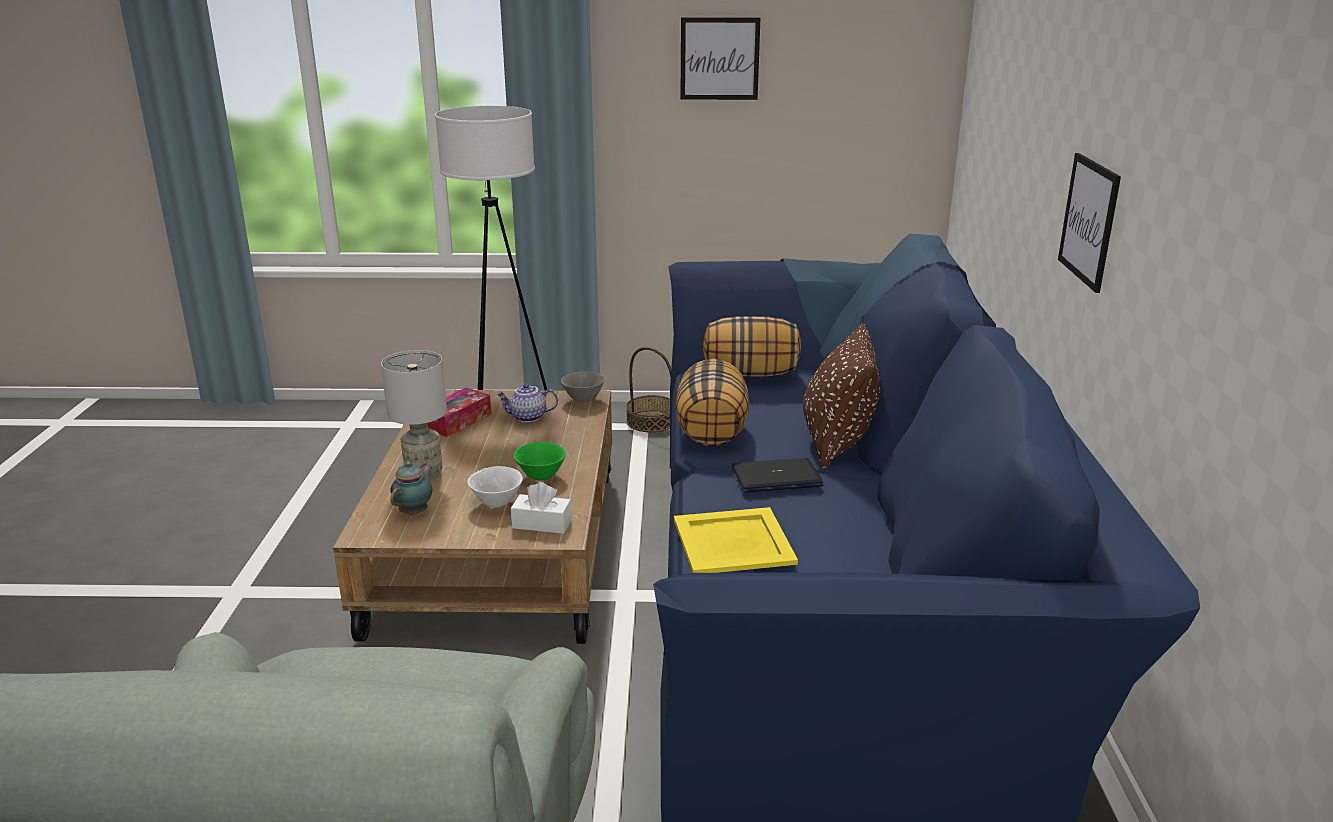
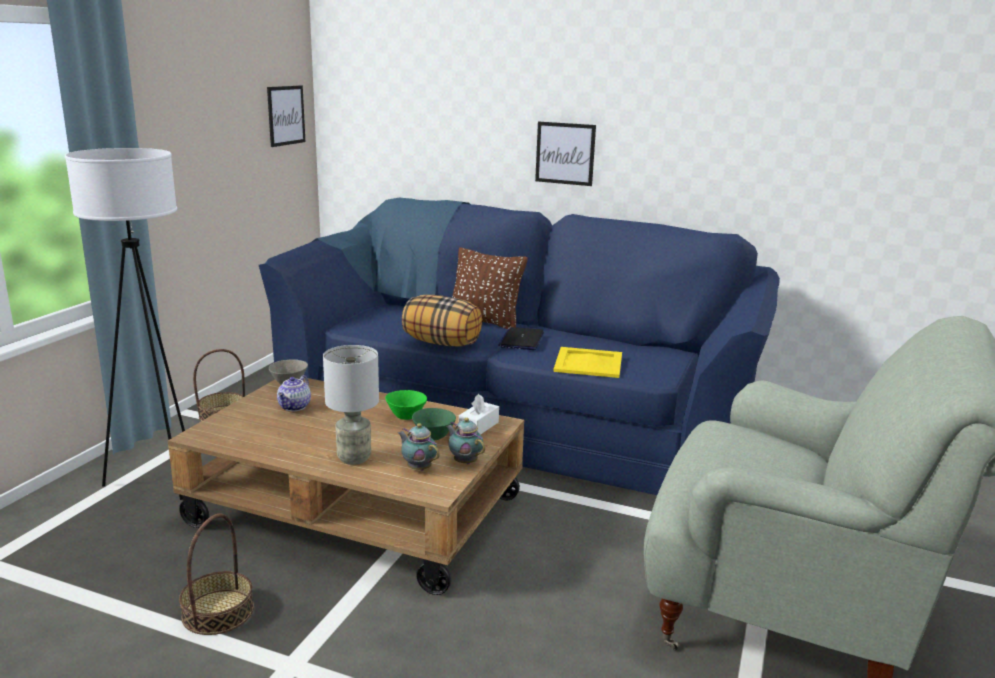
camera: 70 degrees left, 5 degrees down
tissue box [428,388,492,437] -> none
white bowl [467,466,523,508] -> green bowl [412,408,456,440]
picture [680,17,761,100] -> picture moved to [267,85,305,147]
pillow [703,316,801,377] -> none
none -> basket [179,514,254,635]
none -> teapot [446,418,485,464]

